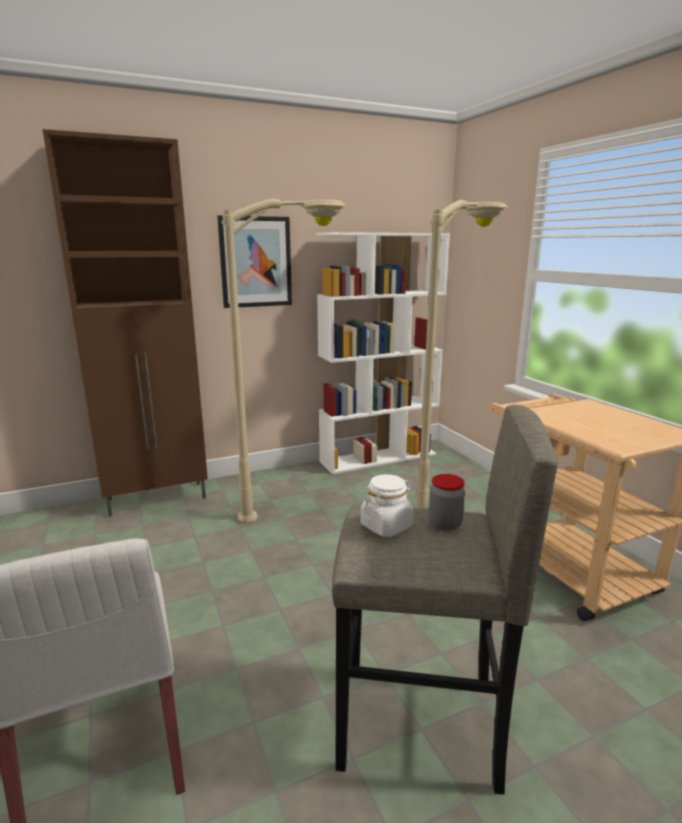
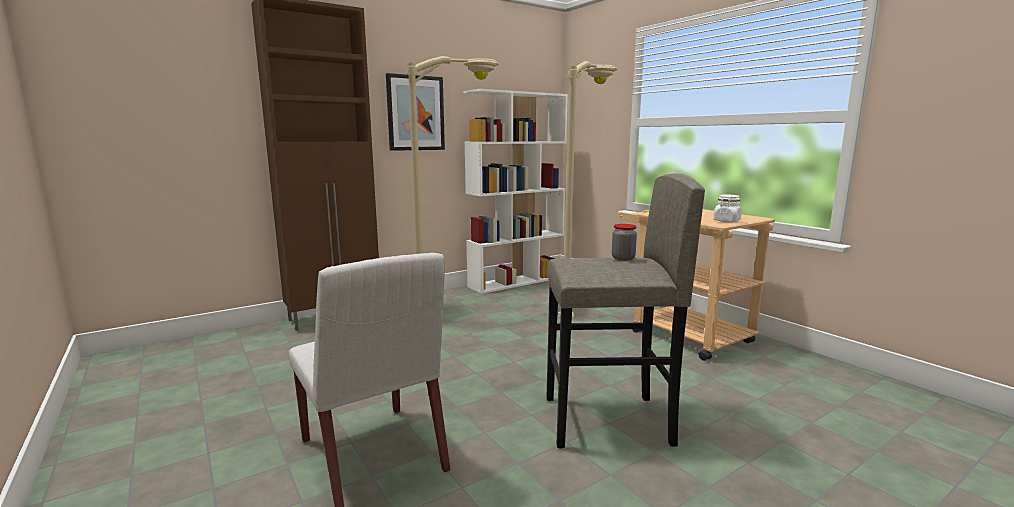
camera: 10 degrees left, 5 degrees down
white jar [361,474,413,537] -> white jar moved to [713,194,742,223]

